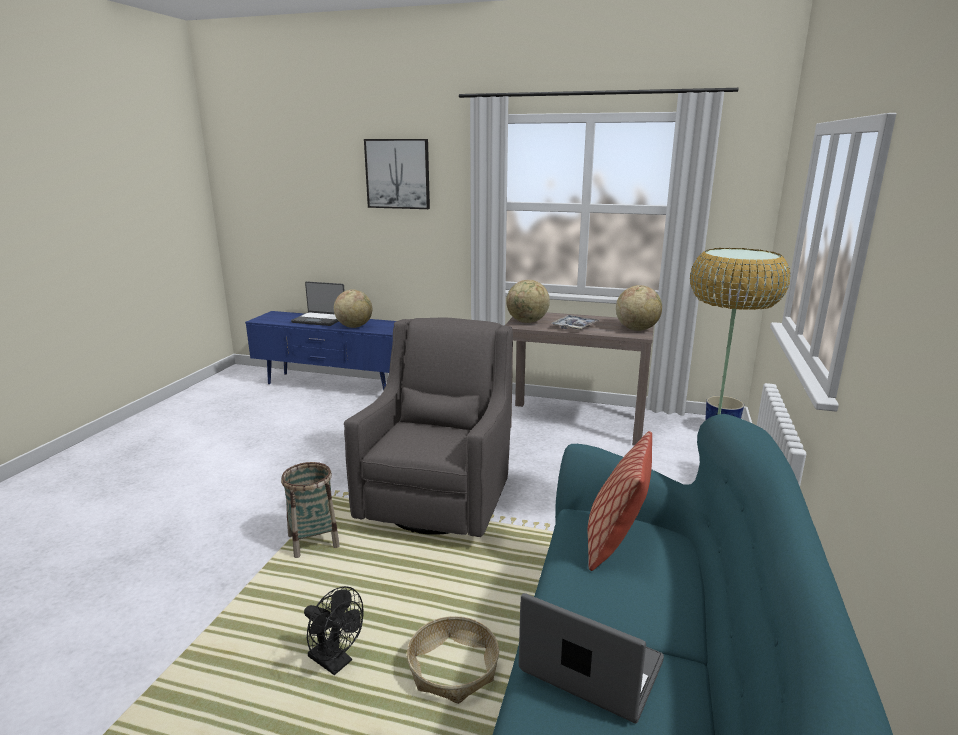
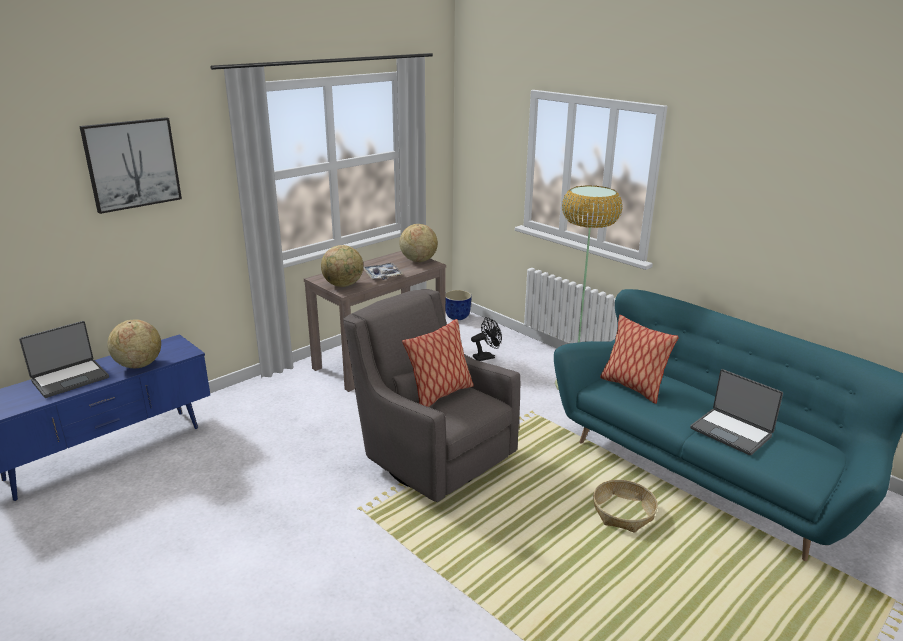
camera: 60 degrees left, 5 degrees up
basket [281,462,340,558] -> none
black fan [304,586,363,675] -> black fan moved to [471,317,502,361]
laptop [519,593,664,723] -> laptop turned 105 degrees counterclockwise [690,369,783,455]
none -> pillow [402,319,474,407]

